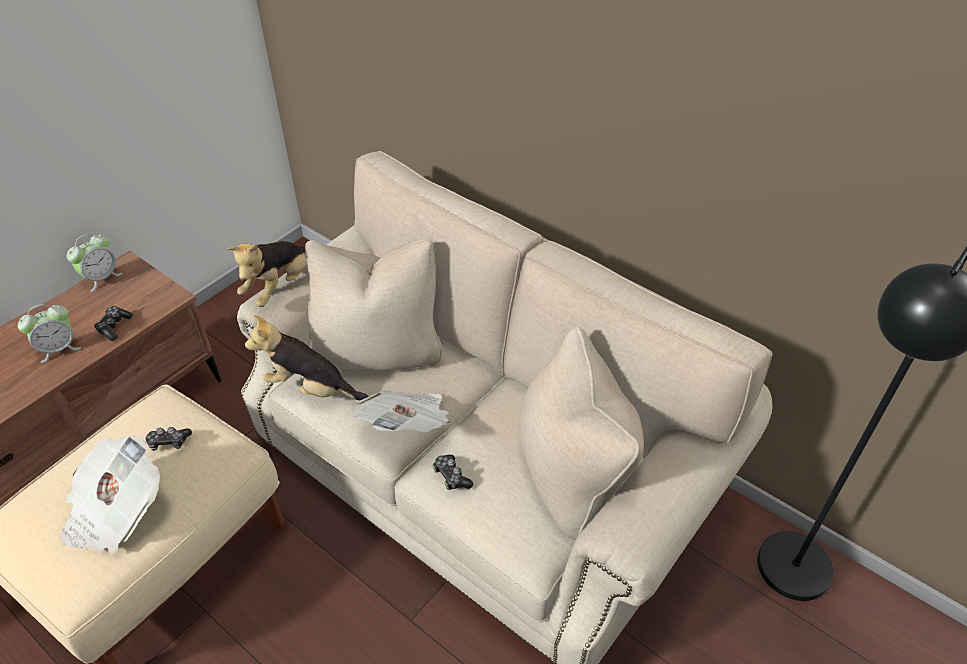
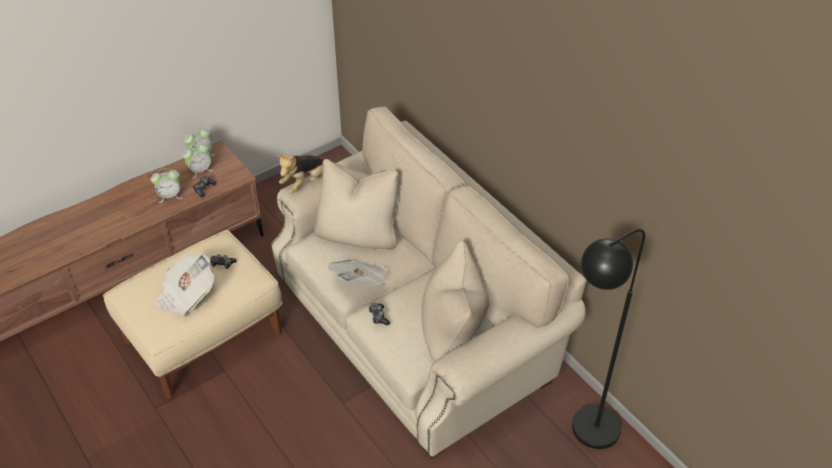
camera: 15 degrees right, 0 degrees up
plush toy [245,315,369,400] -> none
none -> alarm clock [182,143,213,179]

